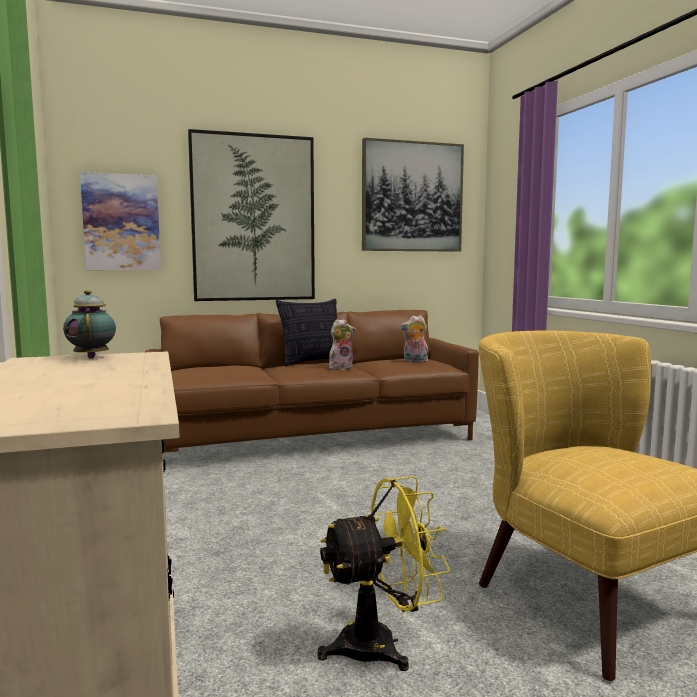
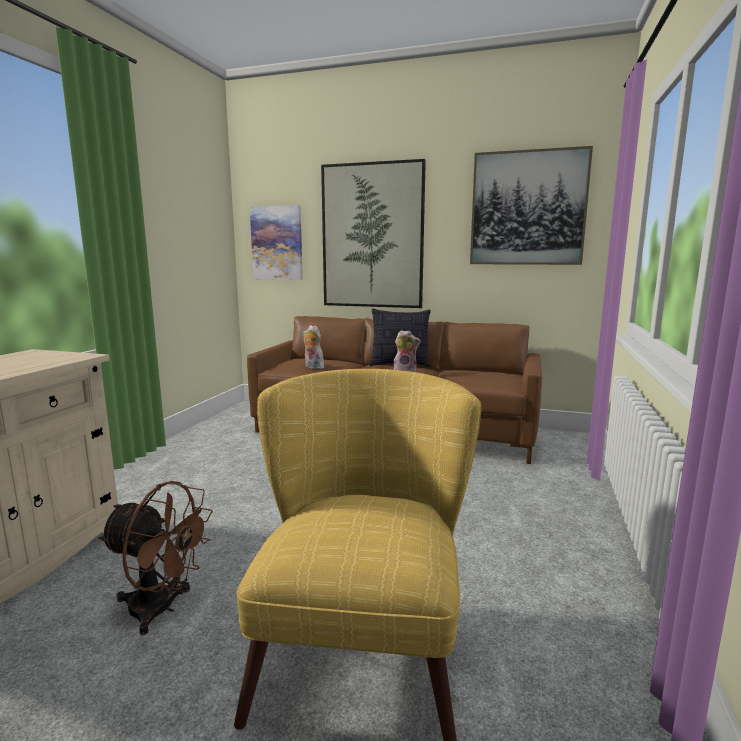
camera: 35 degrees right, 5 degrees up
teapot [63,290,116,359] -> none
yellow fan [317,476,450,671] -> brown fan [98,481,213,635]
plush toy [400,315,428,363] -> plush toy moved to [303,325,324,369]

